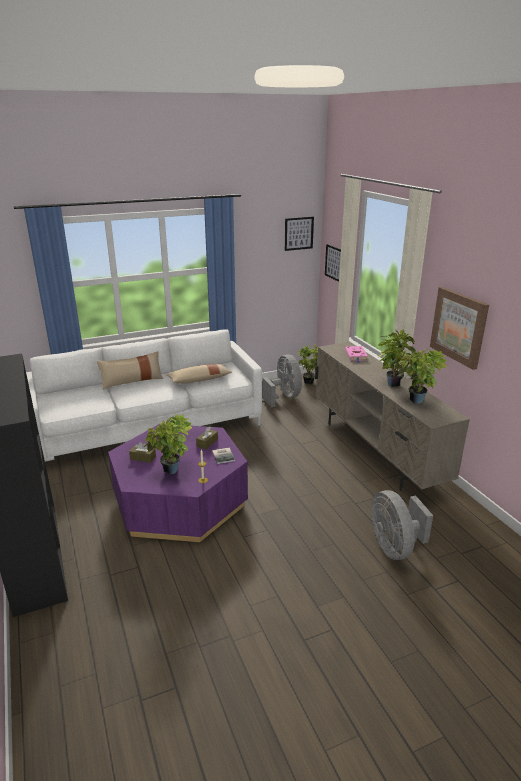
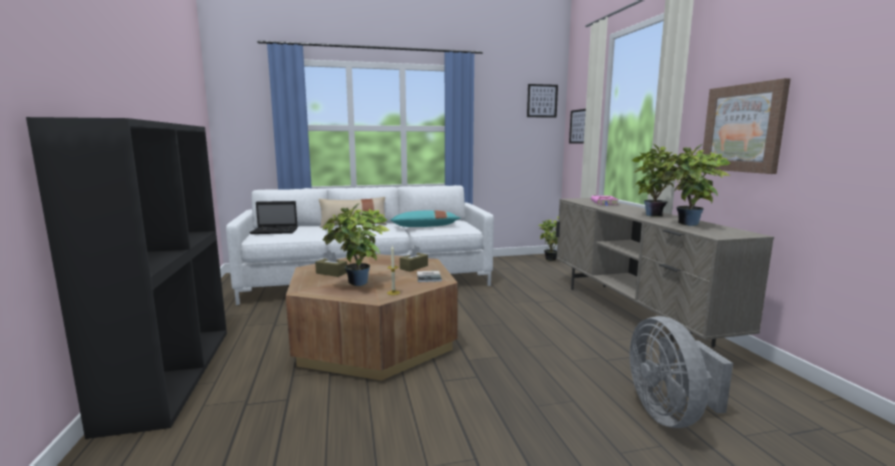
camera: 10 degrees right, 15 degrees down
purple coffee table [108,424,248,542] -> brown coffee table [286,254,458,381]
beige pillow [167,364,232,384] -> turquoise pillow [390,210,460,227]
grey fan [262,354,302,408] -> none
none -> laptop [250,201,297,234]

